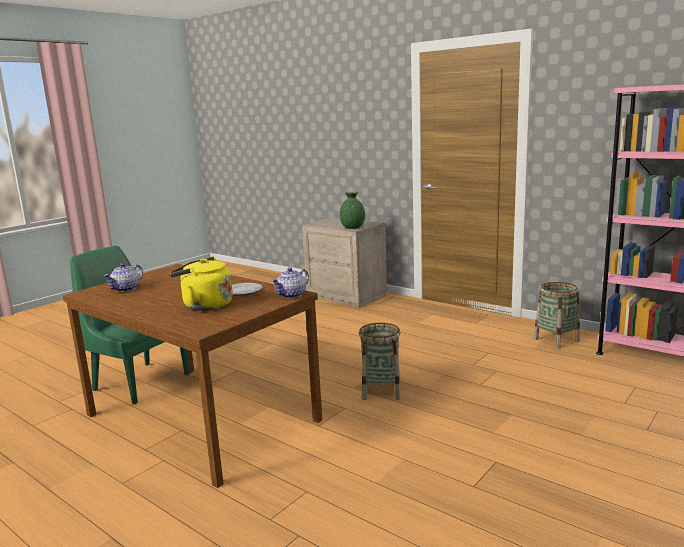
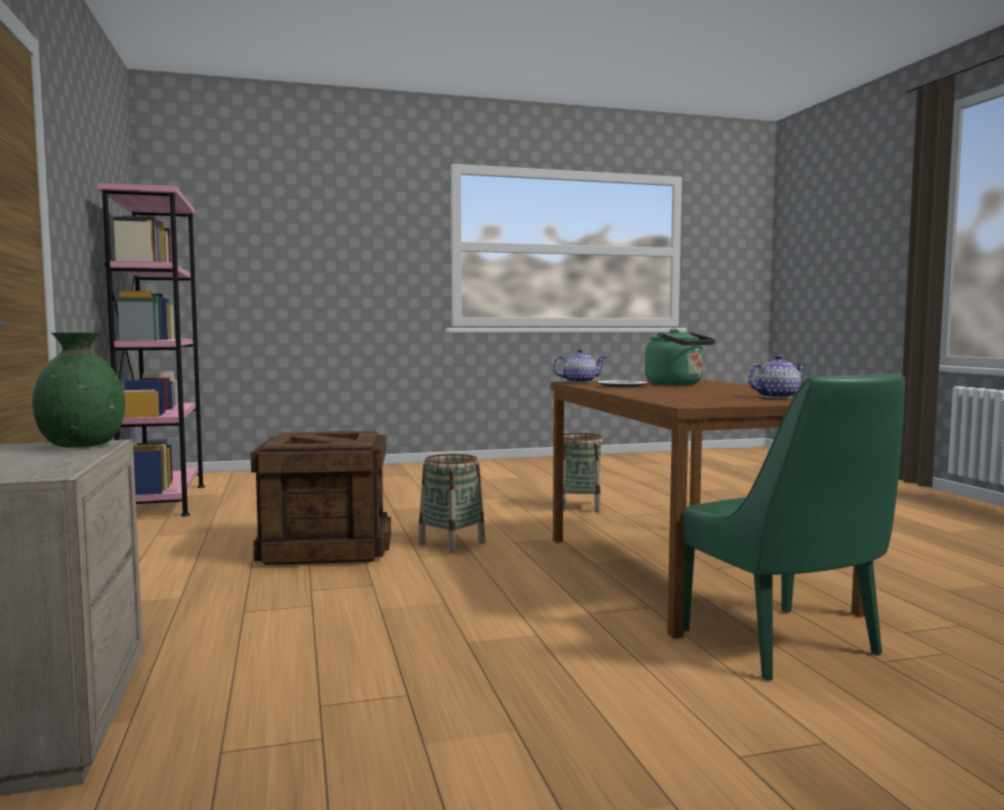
camera: 145 degrees left, 10 degrees down
yellow kettle [169,257,233,311] -> green kettle [645,329,715,386]
basket [534,282,580,349] -> basket moved to [563,433,603,512]
none -> crate [251,431,391,565]

